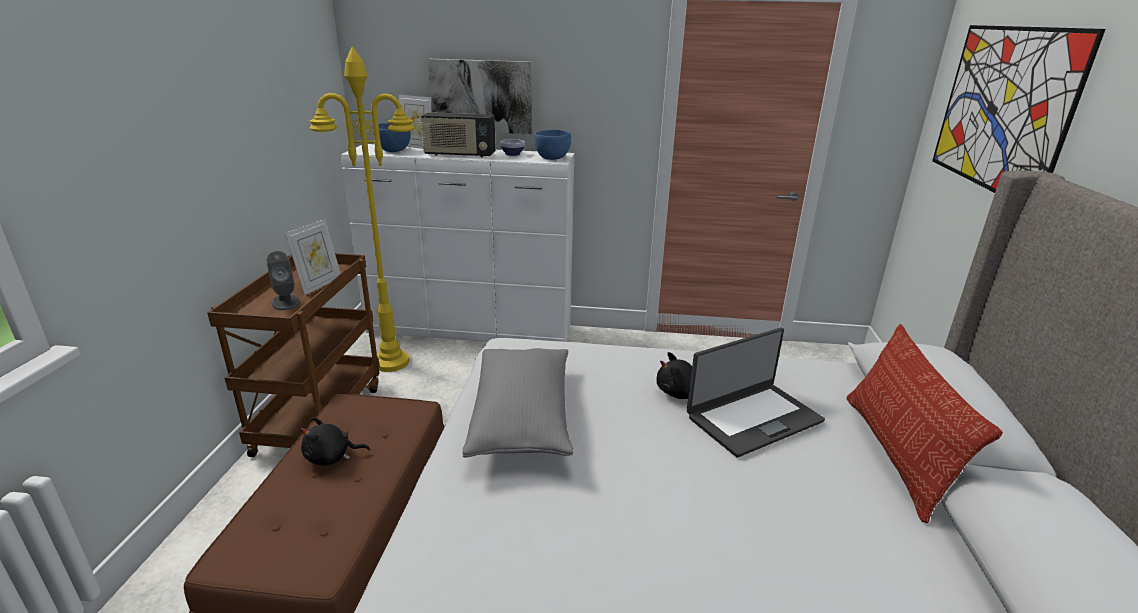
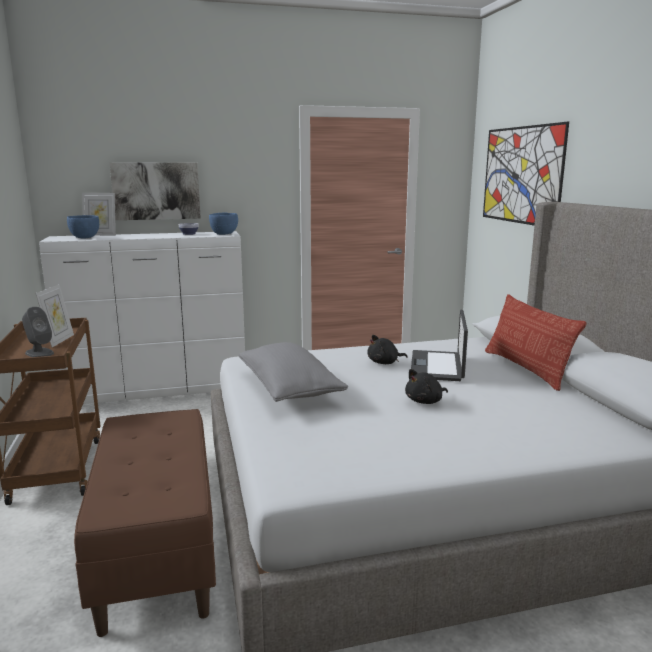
camera: 20 degrees left, 10 degrees down
black plush toy [300,417,370,465] -> black plush toy moved to [405,369,448,404]
yellow floor lamp [310,47,414,372] -> none
radio [421,112,496,158] -> none
laptop [687,328,825,457] -> laptop turned 150 degrees clockwise [411,310,468,381]

